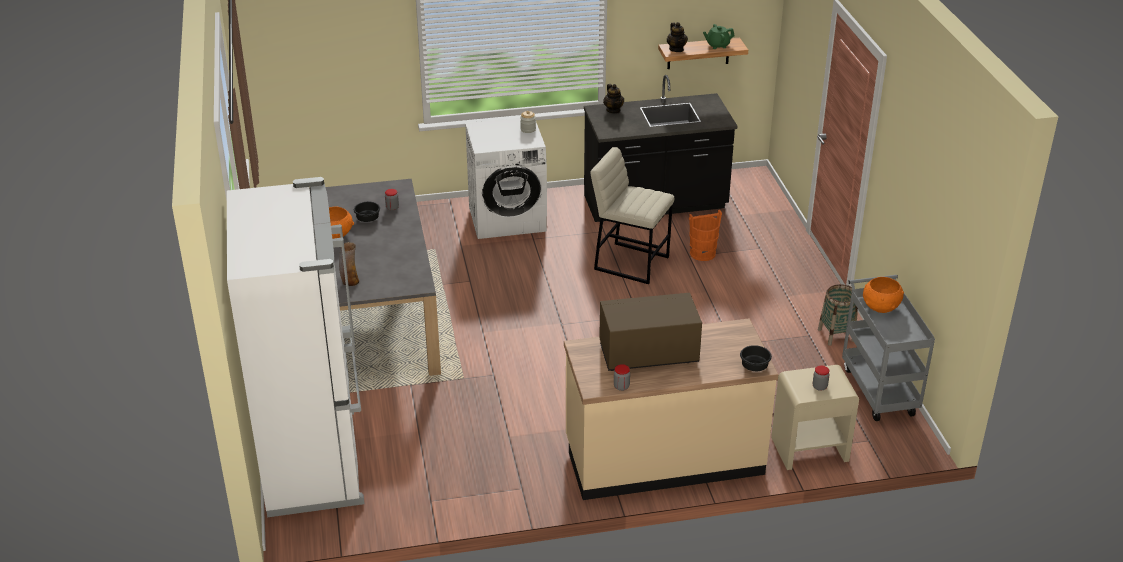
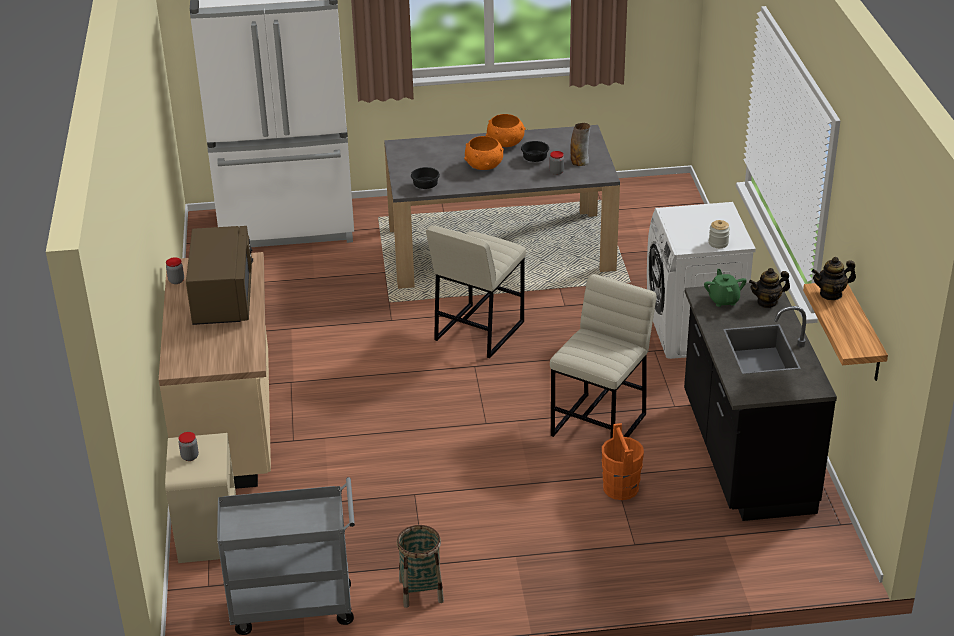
camera: 95 degrees right, 0 degrees up
vase [339,242,359,286] -> vase moved to [570,123,590,166]
green teapot [703,24,735,49] -> green teapot moved to [704,269,747,307]
black bowl [740,345,772,371] -> black bowl moved to [411,167,440,189]
orange bowl [863,277,904,313] -> orange bowl moved to [464,136,504,170]
none -> beige chair [426,226,526,358]

